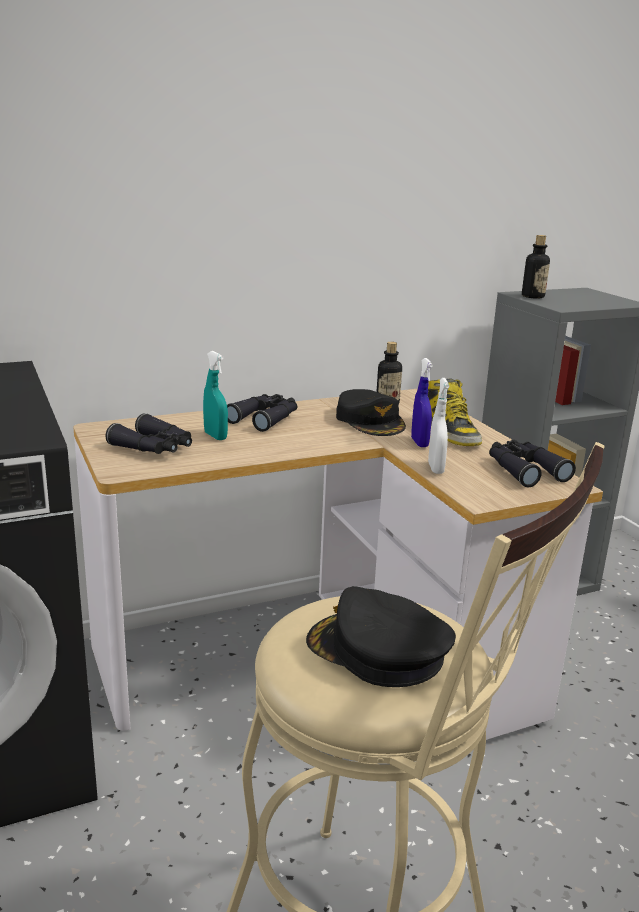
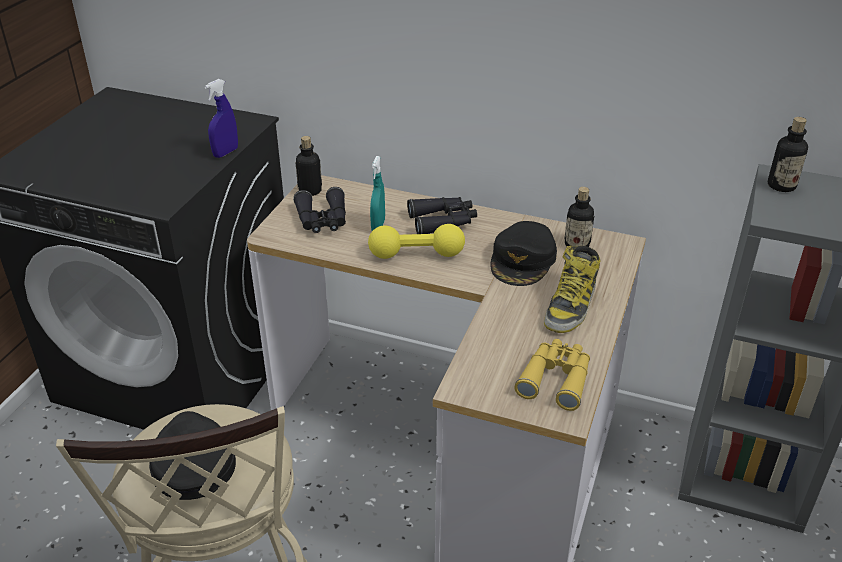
camera: 45 degrees right, 15 degrees up
blue spray bottle [411,358,433,447] -> blue spray bottle moved to [205,79,238,158]
white spray bottle [428,378,449,474] -> none
black binoculars [489,440,576,487] -> yellow binoculars [514,339,590,411]
none -> bottle [296,136,322,196]
none -> yellow dumbbell [368,224,465,259]

